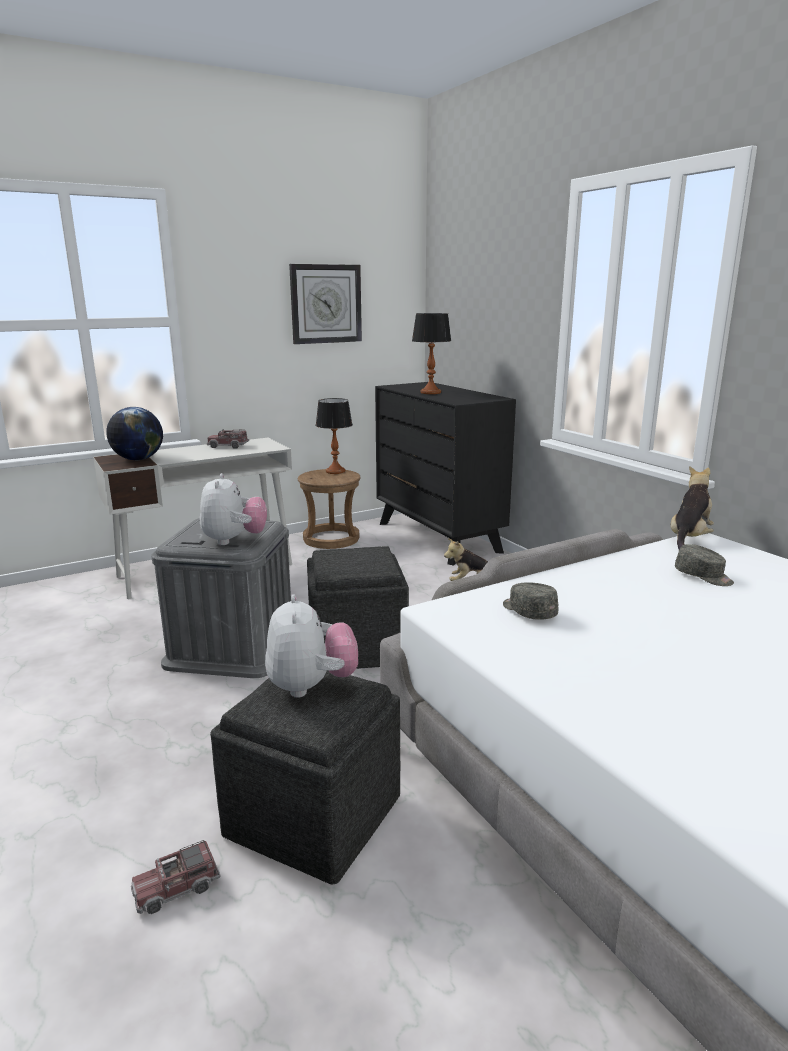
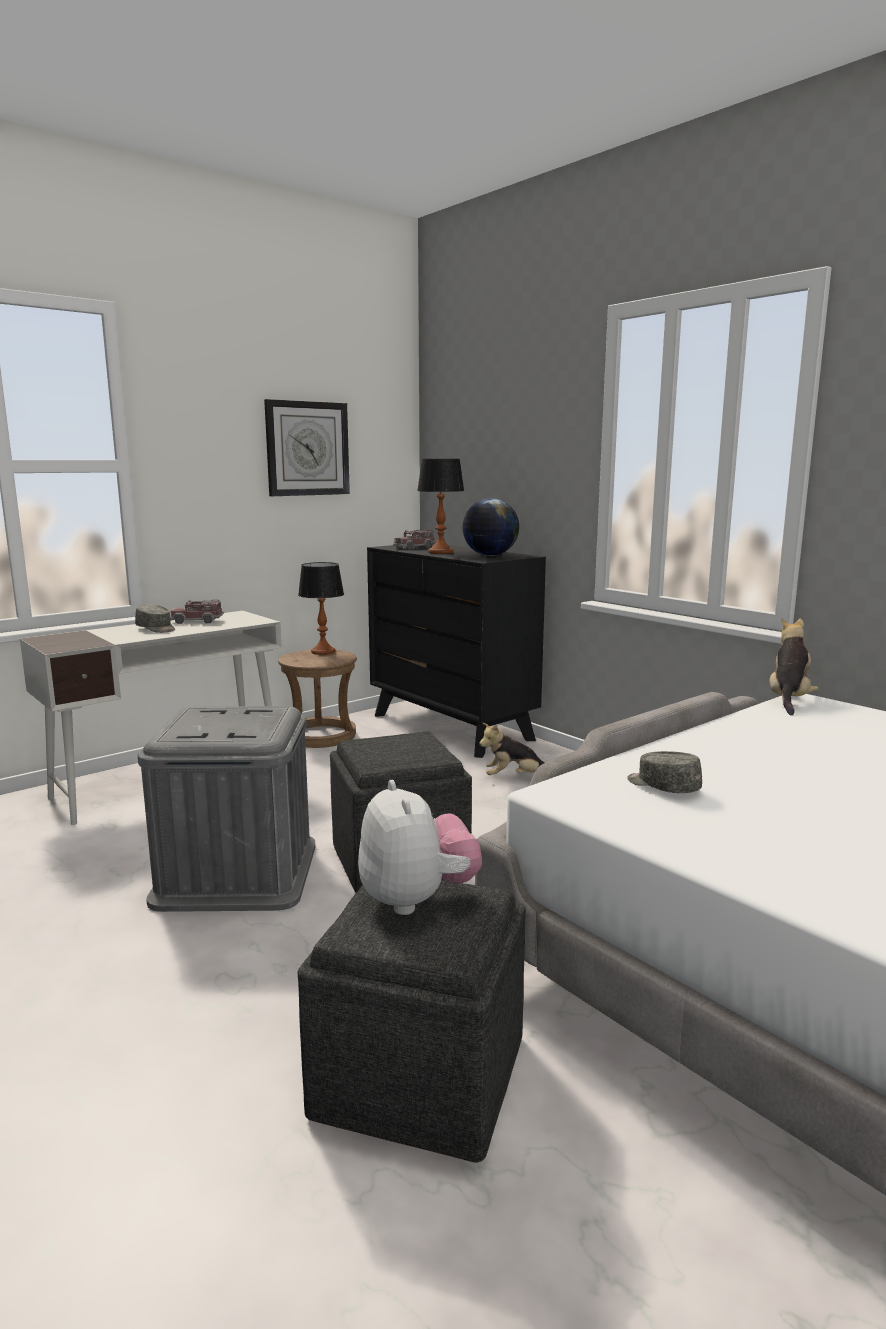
camera: 10 degrees left, 5 degrees down
globe [106,407,163,460] -> globe moved to [462,498,519,556]
toy truck [131,840,221,914] -> toy truck moved to [393,529,436,550]
plush toy [200,473,267,545] -> none
grey cap [675,544,734,586] -> grey cap moved to [135,604,175,633]

